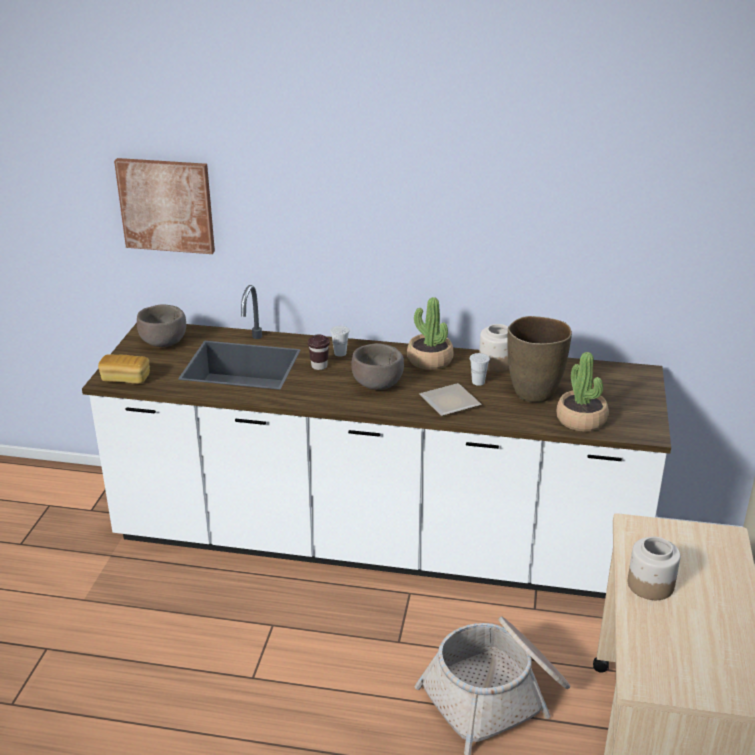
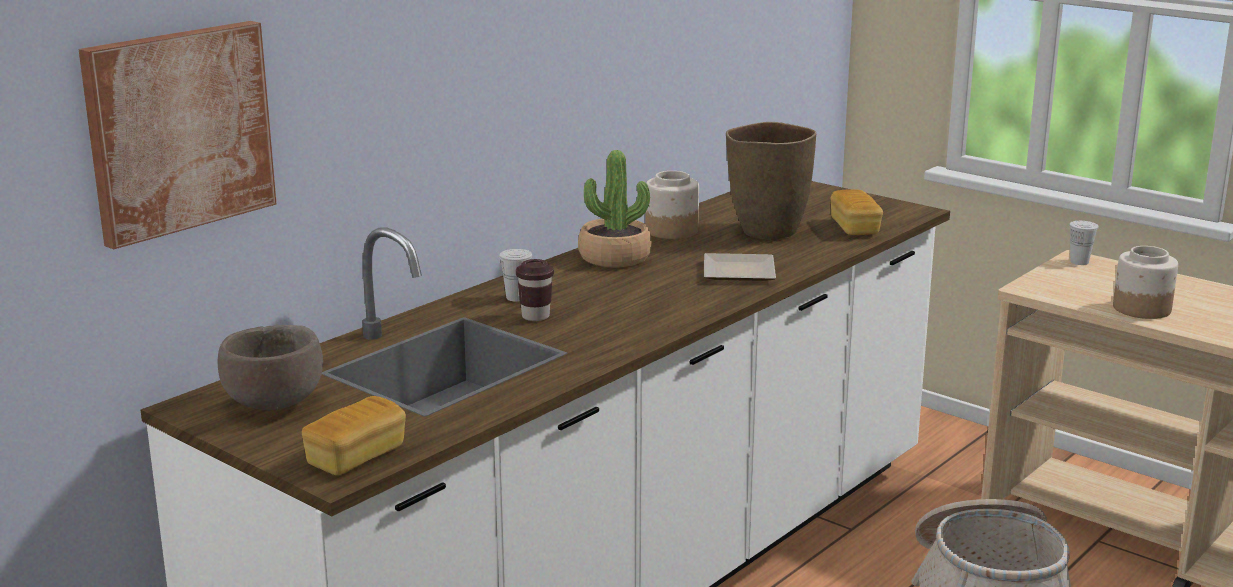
camera: 60 degrees left, 10 degrees down
brown bowl [351,343,404,390] -> none
white cup [470,353,490,386] -> white cup moved to [1069,221,1099,265]
potted plant [556,352,609,432] -> bread [831,189,883,235]

